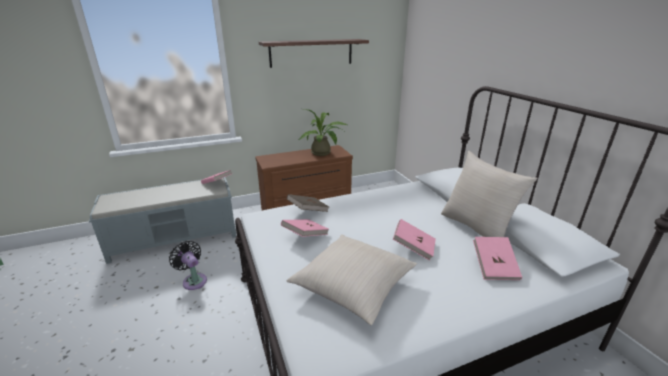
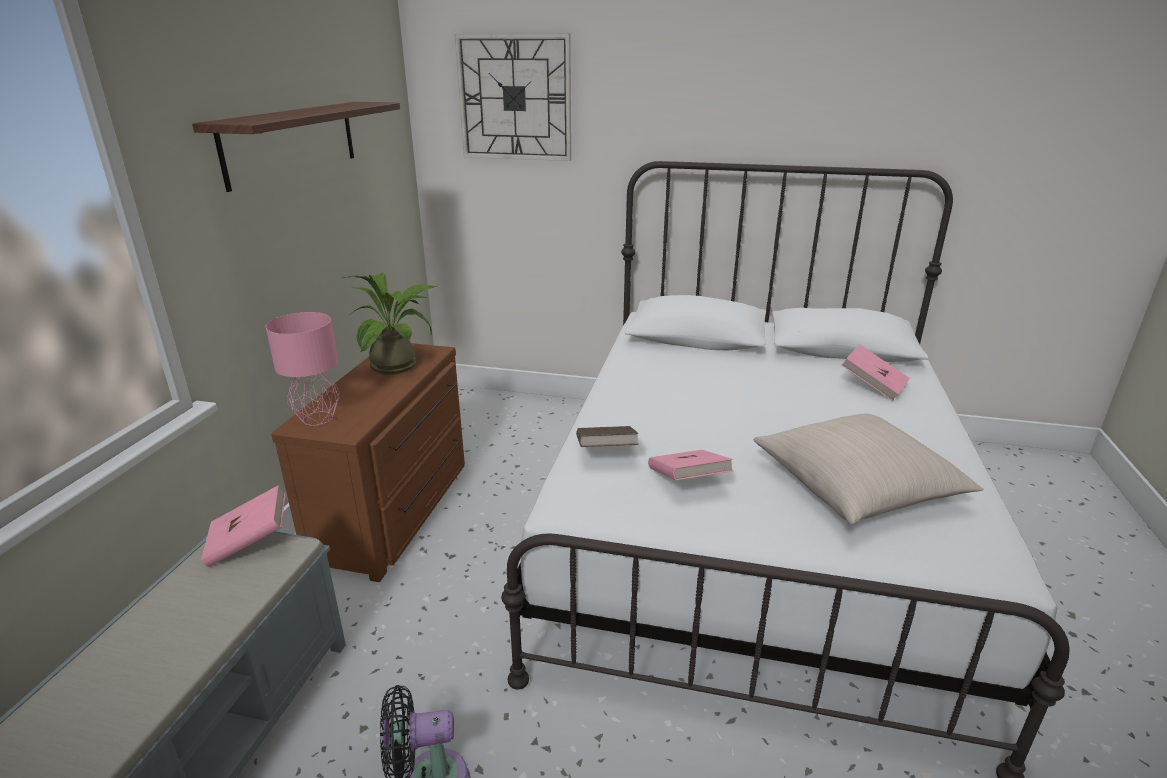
camera: 55 degrees left, 0 degrees up
pink book [393,219,436,261] -> none
beige pillow [441,151,537,237] -> none
none -> pink table lamp [266,312,340,426]
none -> wall clock [455,33,571,161]

